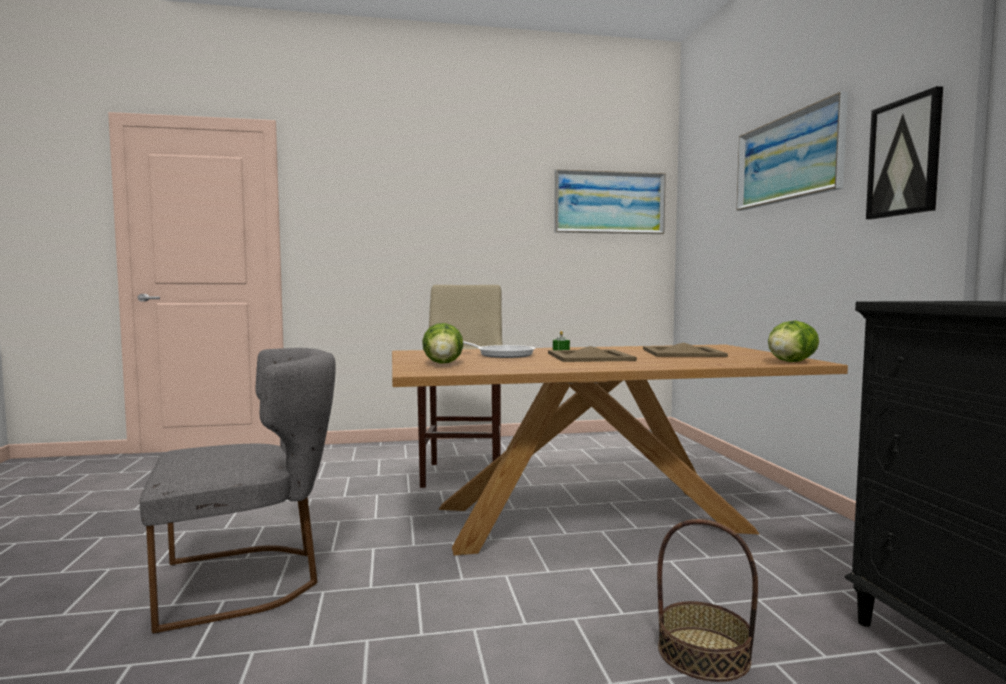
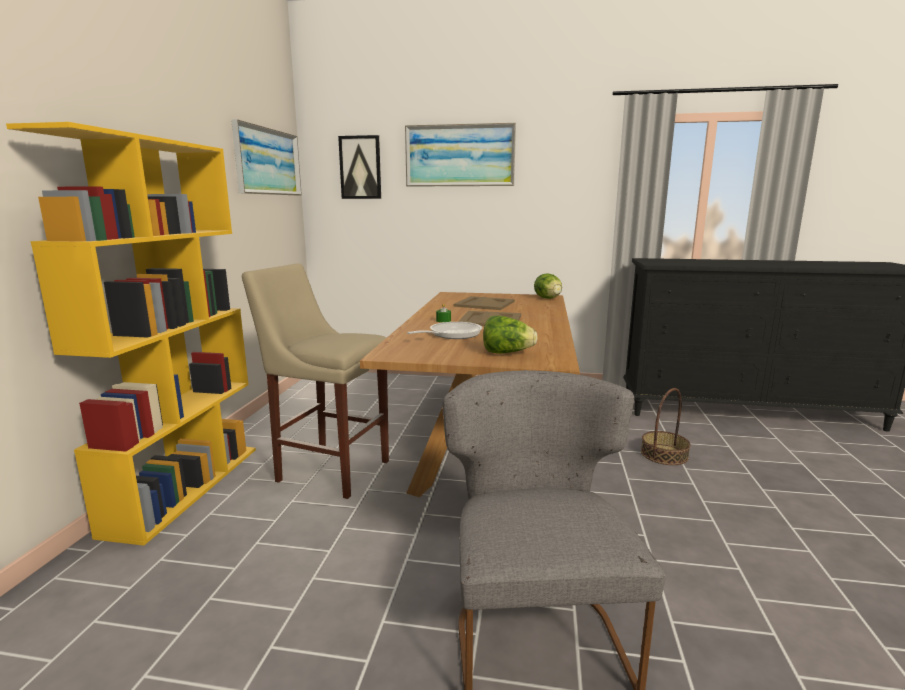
camera: 70 degrees left, 10 degrees up
picture [866,86,943,219] -> picture moved to [338,135,381,199]
none -> yellow bookcase [6,122,256,546]

